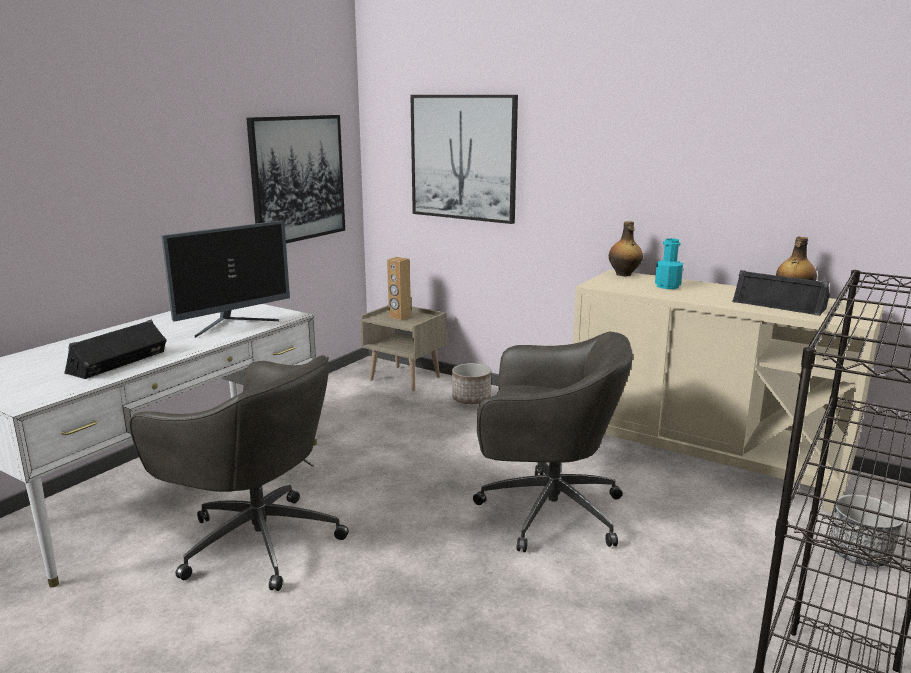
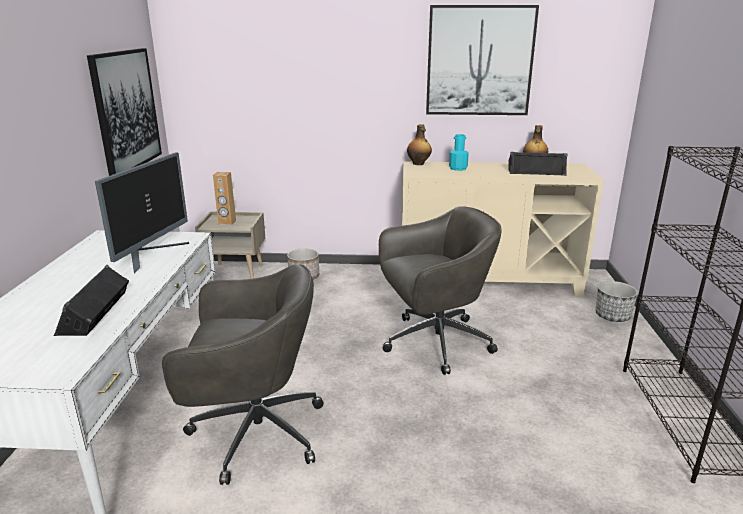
camera: 30 degrees left, 5 degrees up
picture [410,95,518,224] -> picture moved to [426,5,539,115]

